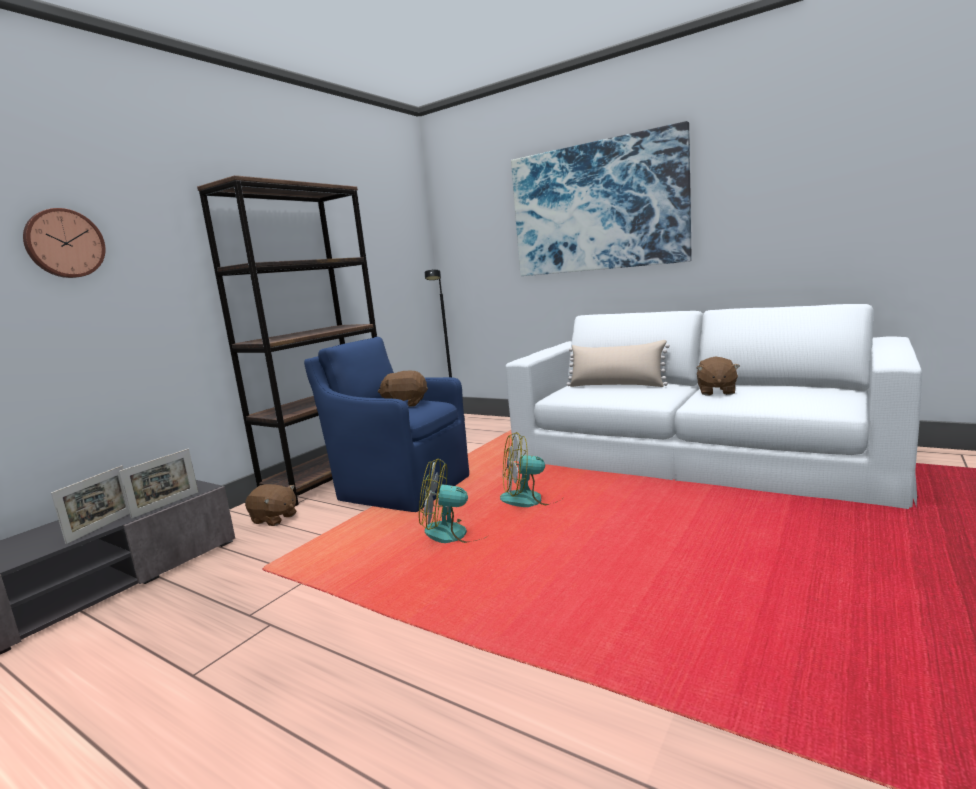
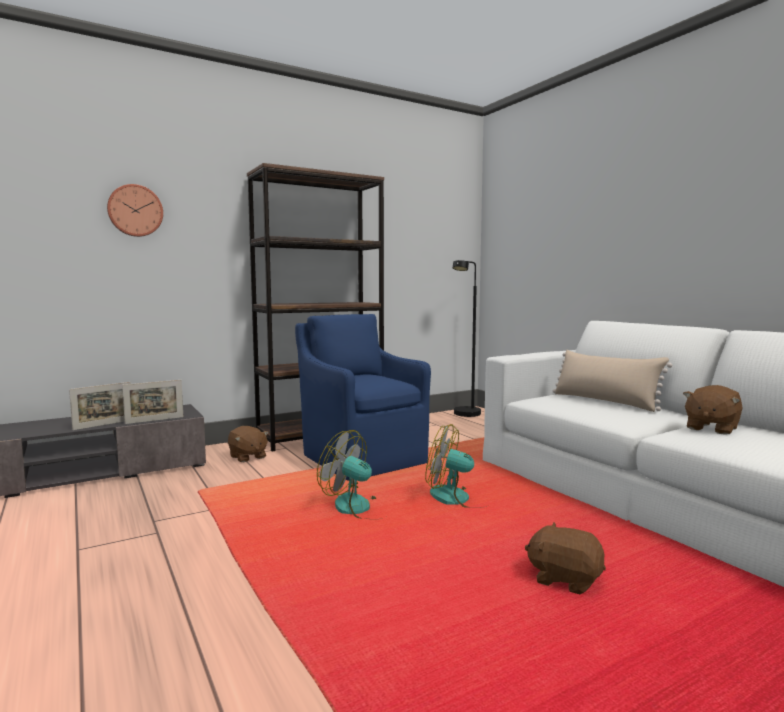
camera: 25 degrees right, 5 degrees down
brown plush toy [378,371,428,407] -> brown plush toy moved to [525,522,606,594]
picture [511,121,691,276] -> none

